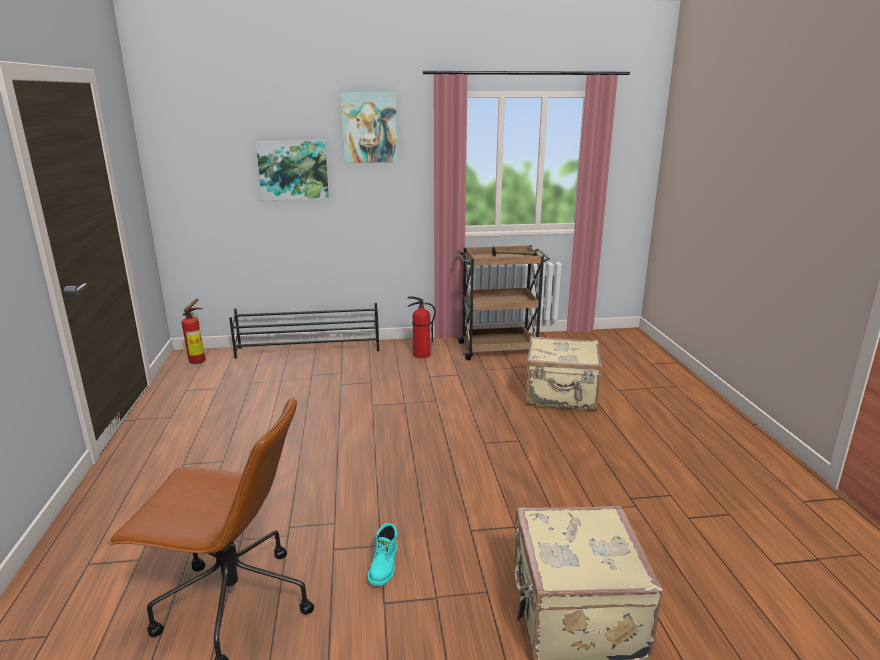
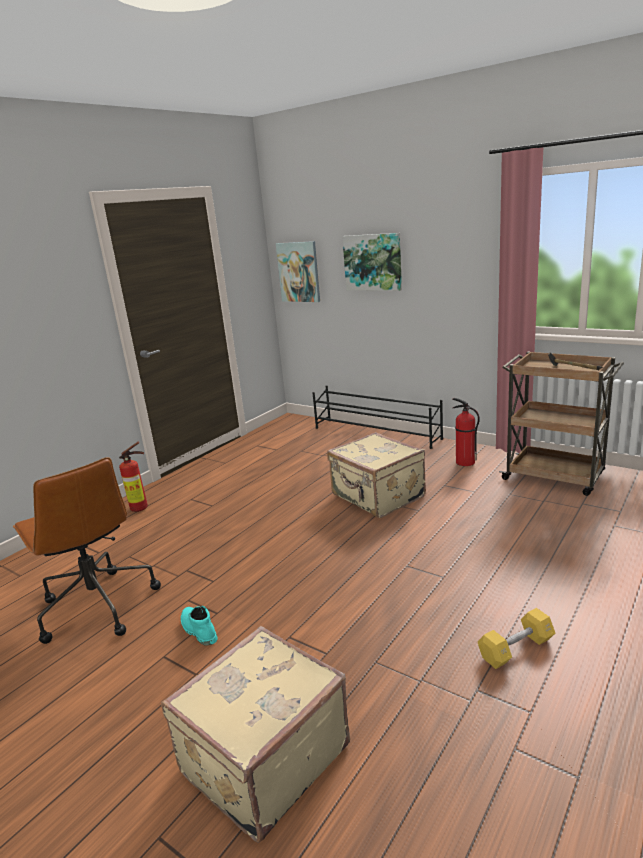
camera: 45 degrees right, 0 degrees up
fire extinguisher [181,299,206,364] -> fire extinguisher moved to [119,442,148,512]
picture [341,92,398,163] -> picture moved to [276,241,320,302]
turquoise boot [368,523,397,586] -> turquoise boot turned 90 degrees clockwise [181,606,218,646]
beige suitcase [526,336,602,411] -> beige suitcase moved to [327,432,426,518]
none -> yellow dumbbell [478,608,555,669]

